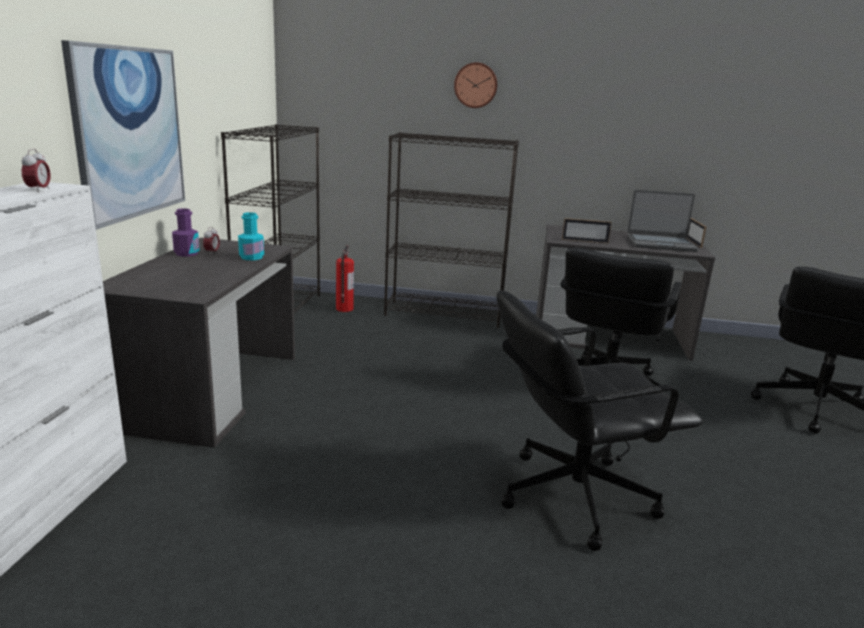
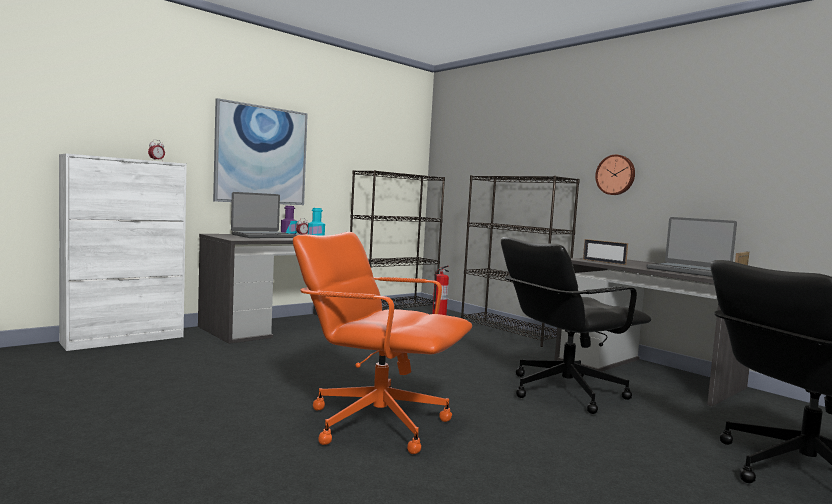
camera: 40 degrees right, 15 degrees down
wall clock [454,62,497,108] -> wall clock moved to [595,155,635,195]
black office chair [497,290,703,551] -> orange office chair [293,232,472,454]
none -> laptop [231,192,297,238]

